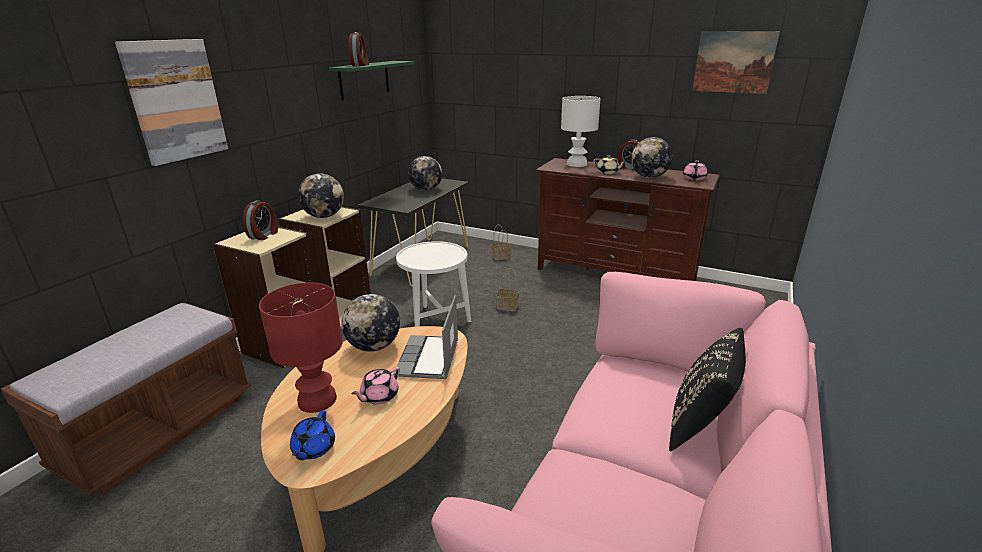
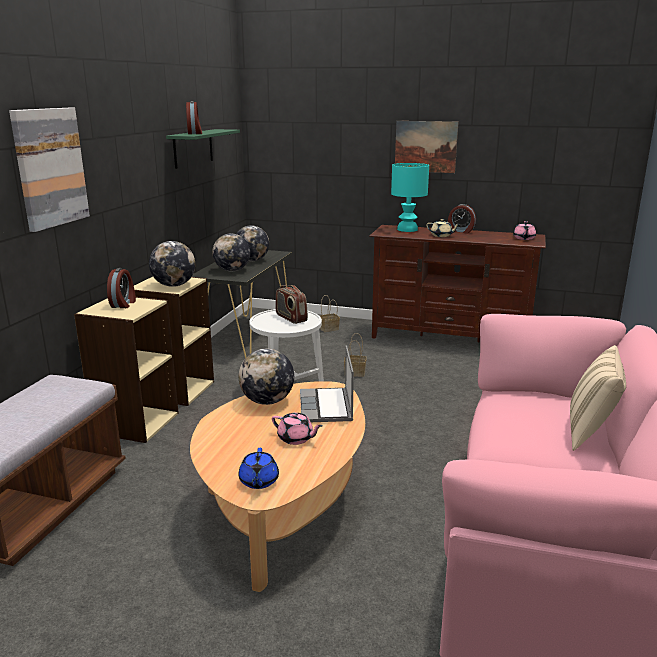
camera: 10 degrees left, 5 degrees down
red table lamp [259,283,343,413] -> none
pink teapot [352,367,400,405] -> pink teapot turned 90 degrees counterclockwise [272,413,322,445]
white table lamp [561,96,601,167] -> turquoise table lamp [391,163,429,232]
globe [631,137,673,178] -> globe moved to [212,234,250,271]
black pillow [669,328,746,452] -> beige pillow [570,345,626,451]
picture [692,31,780,94] -> picture moved to [395,121,459,173]
none -> radio [275,285,308,324]

